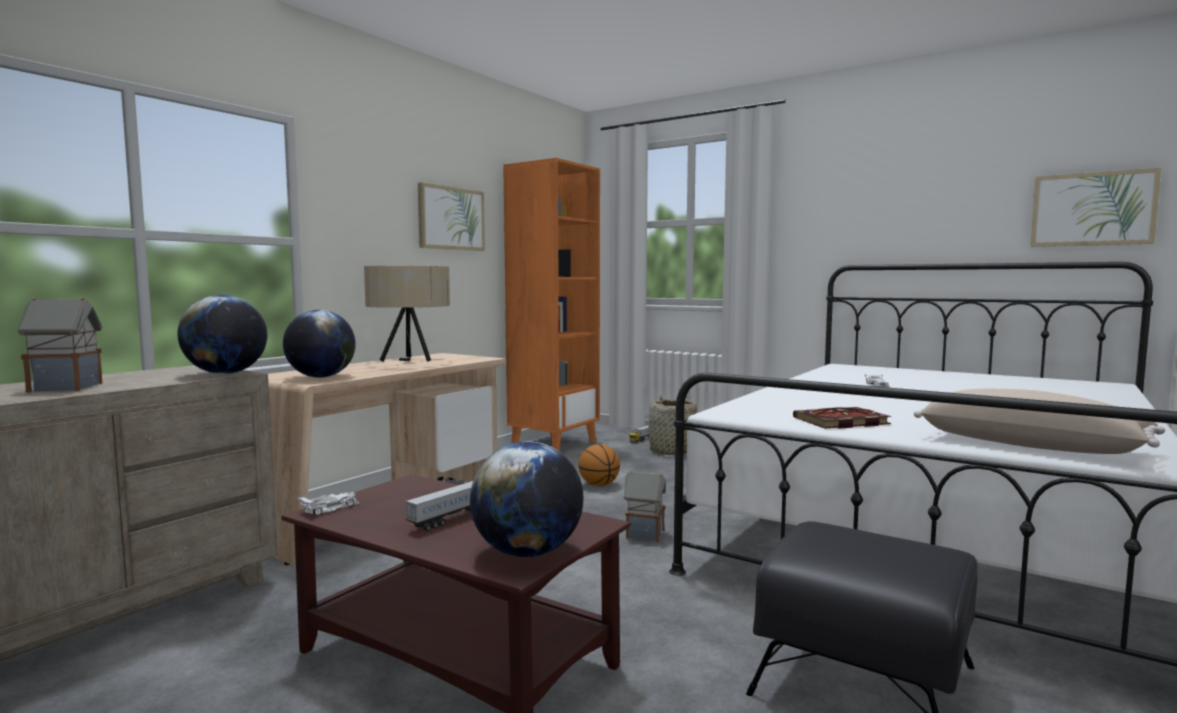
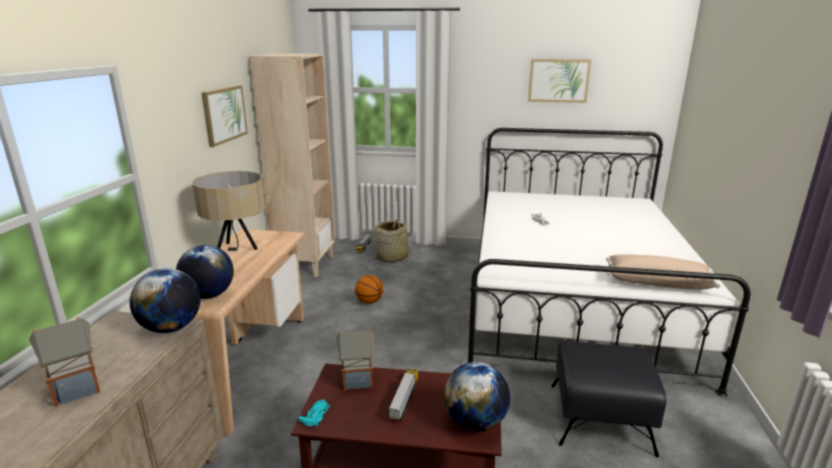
camera: 25 degrees left, 15 degrees up
white toy car [297,492,360,516] -> turquoise toy car [298,400,330,427]
orange bookcase [503,158,600,451] -> beige bookcase [249,54,335,277]
toy house [623,471,667,542] -> toy house moved to [336,329,374,391]
book [793,407,891,429] -> none
picture [1030,168,1161,247] -> picture moved to [528,59,591,103]

